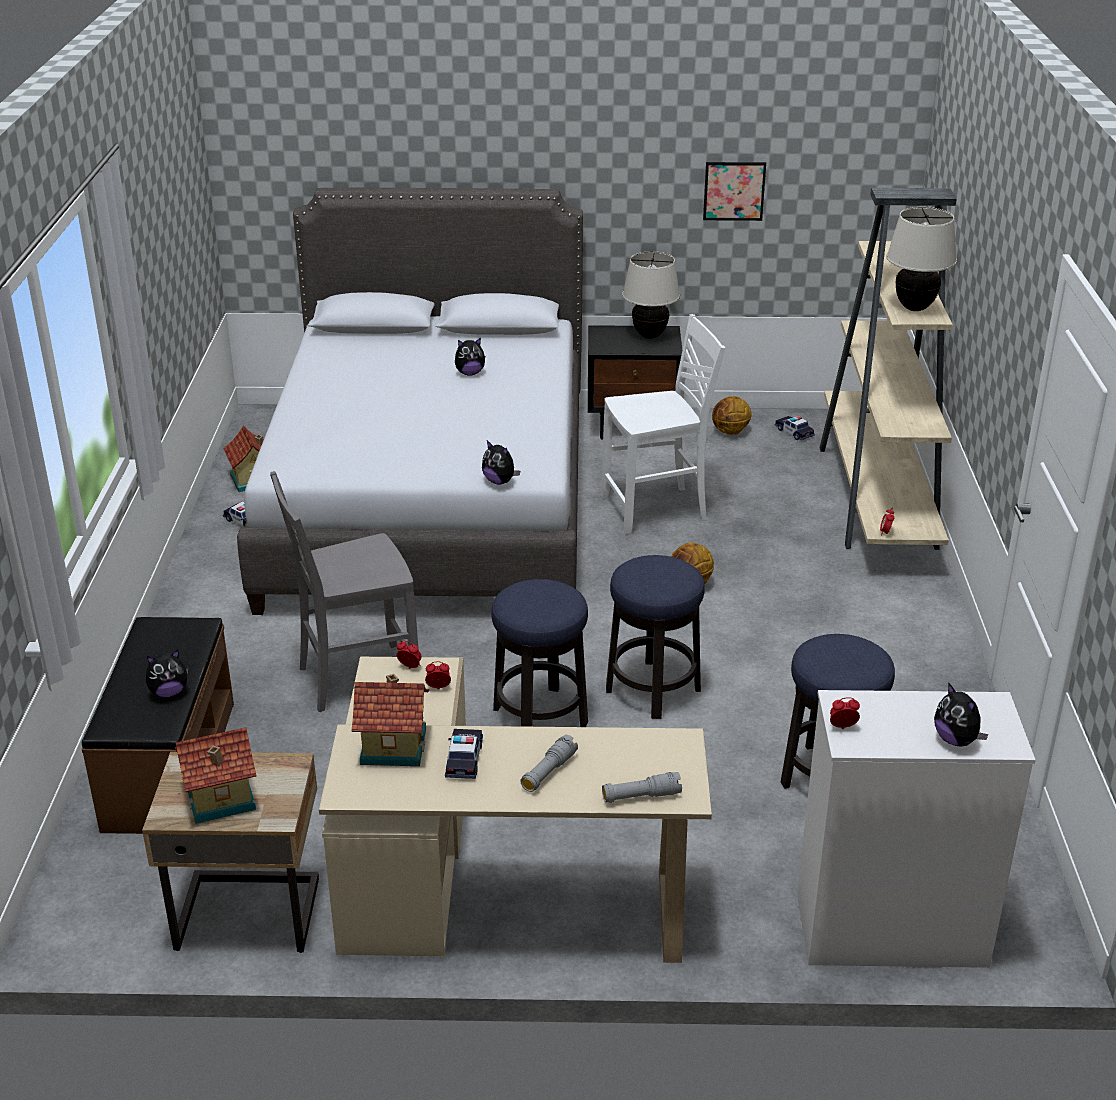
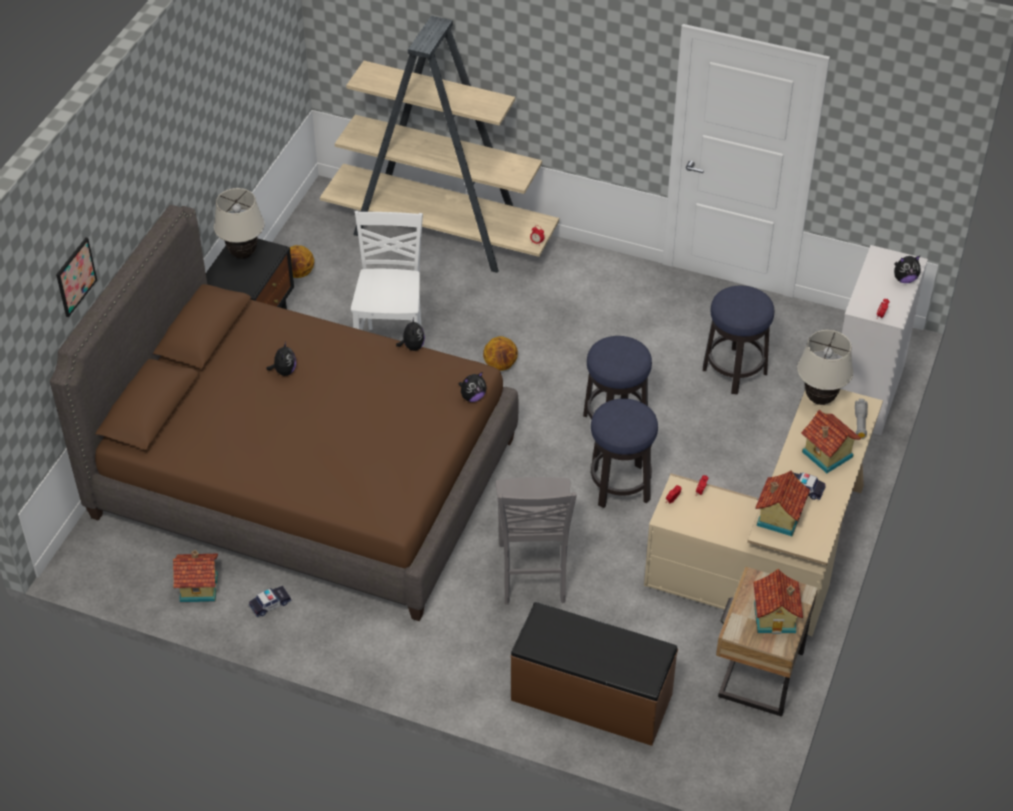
camera: 70 degrees left, 15 degrees up
plush toy [146,650,189,697] -> plush toy moved to [396,317,425,351]
grey bed [237,188,583,615] -> brown bed [50,205,519,621]
grey flashlight [520,735,578,792] -> toy house [801,410,861,473]
picture [703,162,766,221] -> picture moved to [56,238,97,317]
toy car [775,416,815,440] -> none
beige table lamp [886,207,957,311] -> beige table lamp moved to [797,330,853,405]

